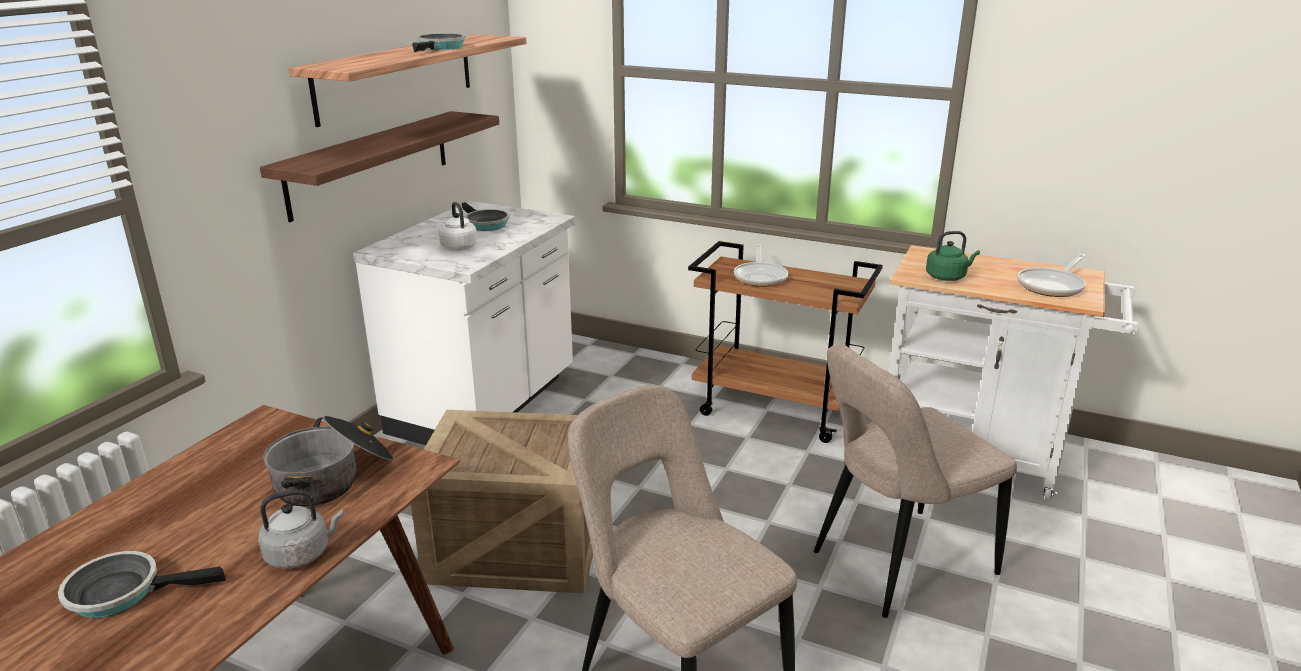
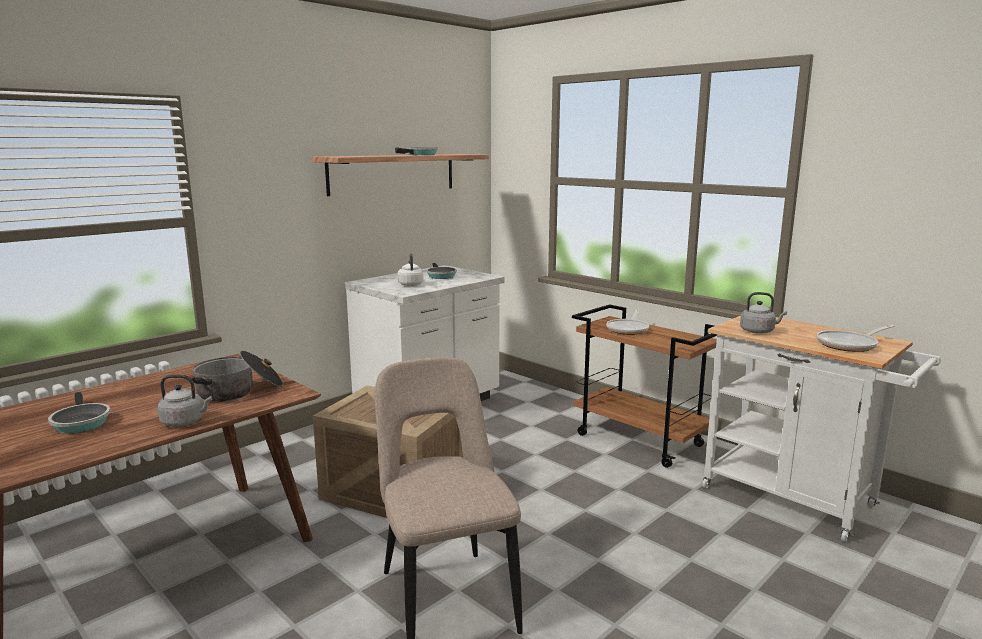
camera: 20 degrees right, 10 degrees down
frying pan [58,551,226,618] -> frying pan turned 135 degrees counterclockwise [48,392,111,433]
shelf [260,111,499,222] -> none
beige chair [814,343,1017,618] -> none
green kettle [926,231,980,281] -> grey kettle [740,292,787,334]

